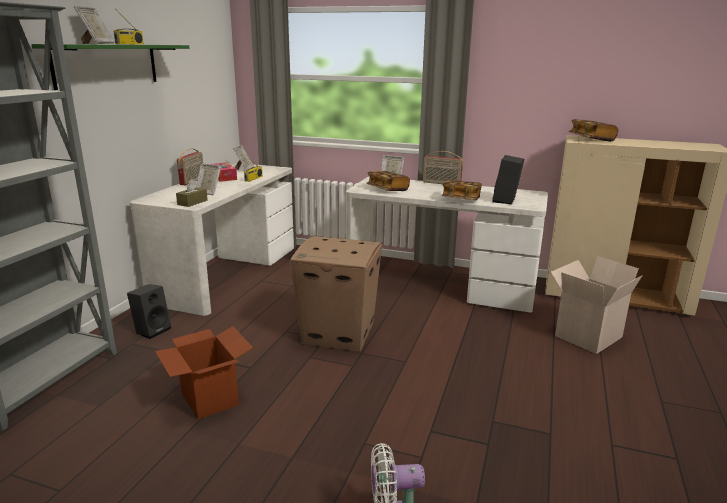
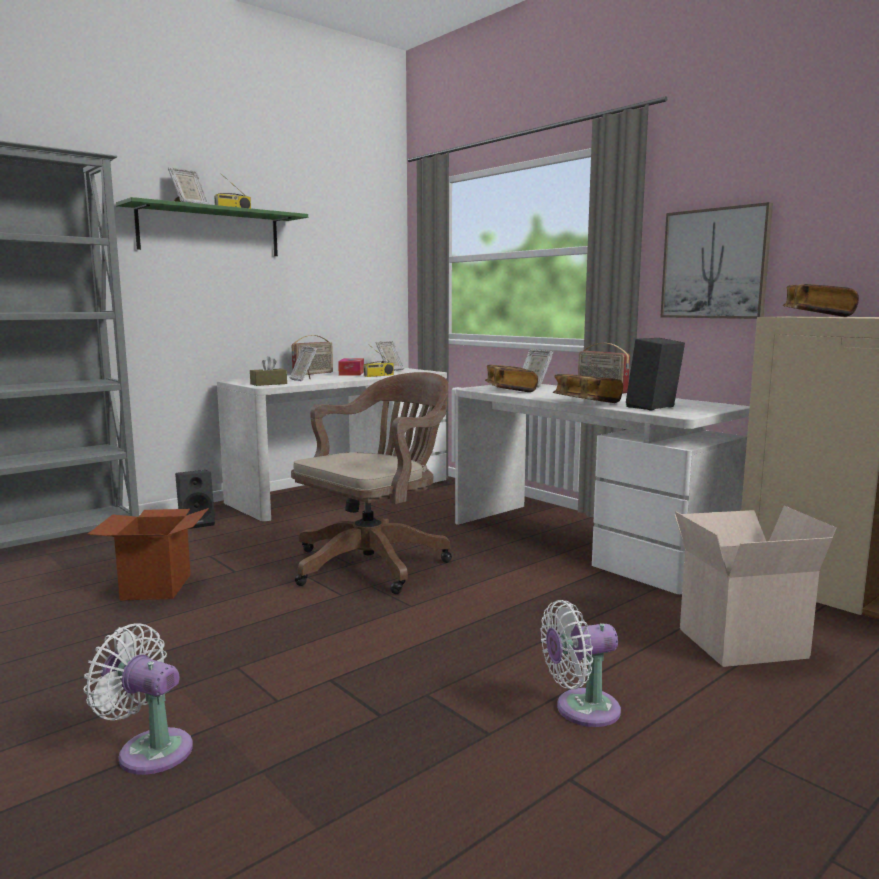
camera: 30 degrees right, 10 degrees down
cardboard box [290,236,382,352] -> brown office chair [291,372,452,594]
none -> white fan [541,600,621,727]
none -> picture [660,202,773,319]

